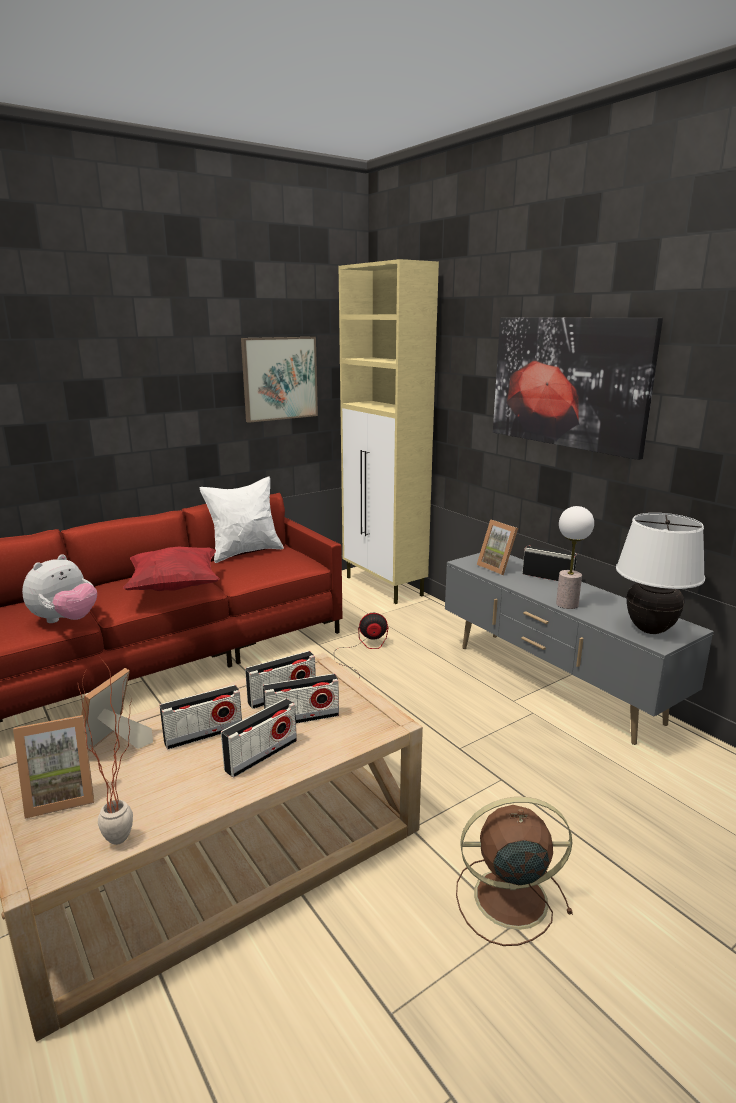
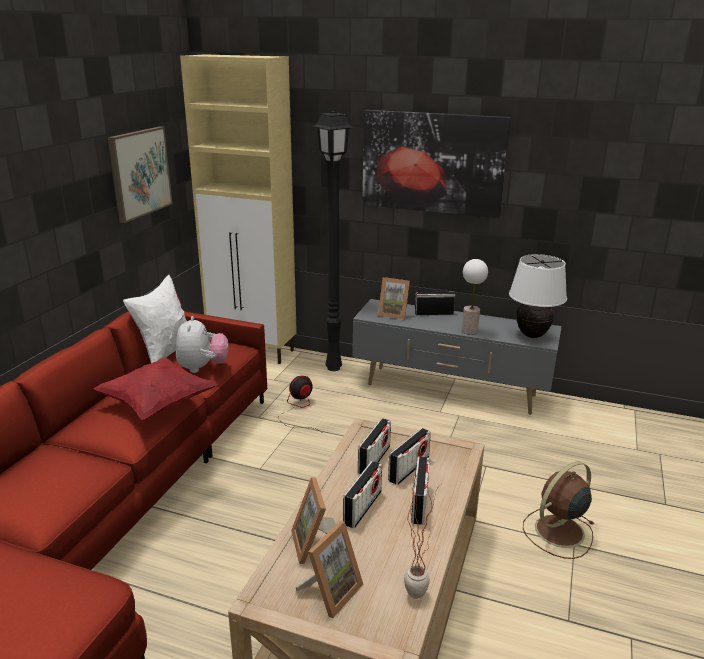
camera: 35 degrees left, 5 degrees up
plush toy [22,554,97,623] -> plush toy moved to [176,316,228,373]
none -> black floor lamp [314,111,354,371]

